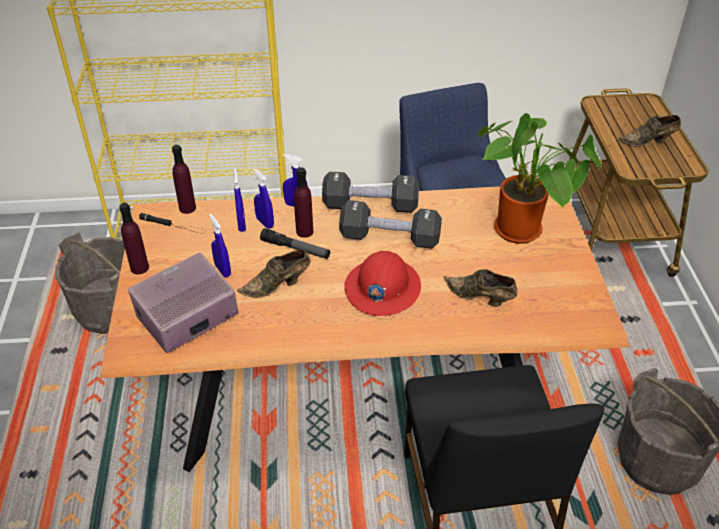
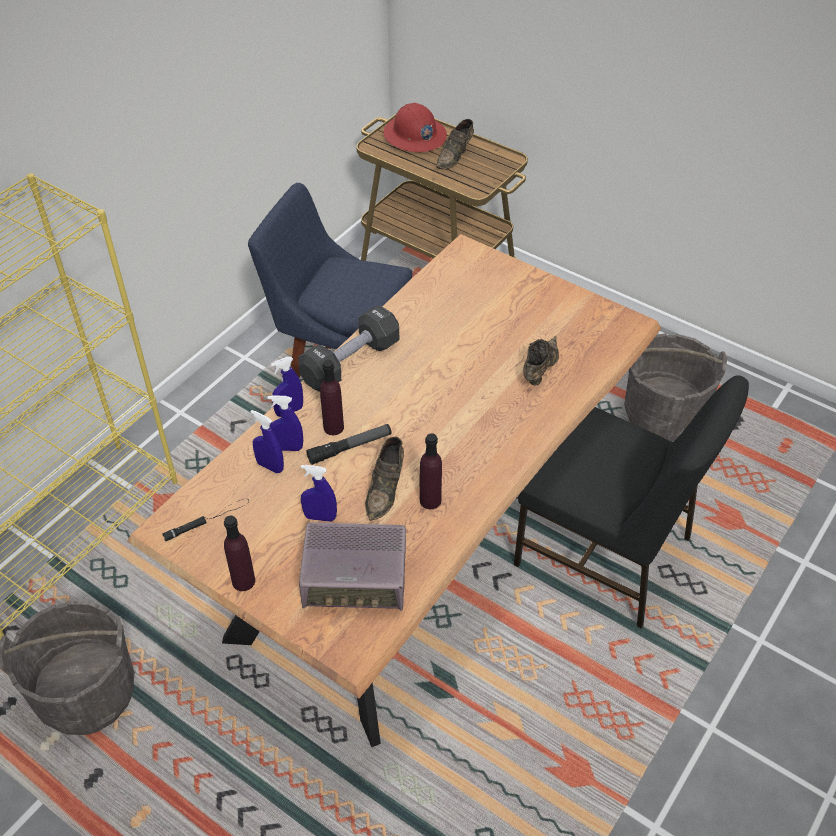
camera: 50 degrees left, 5 degrees up
radio [128,253,238,353] -> radio turned 90 degrees counterclockwise [299,522,406,611]
purple bottle [172,145,196,214] -> purple bottle moved to [420,433,442,509]
black dumbbell [339,200,442,249] -> none
red hard hat [344,251,421,316] -> red hard hat moved to [383,103,447,152]
brown shoe [444,269,517,307] -> brown shoe turned 135 degrees clockwise [523,336,559,385]
potted plant [478,113,601,244] -> none

